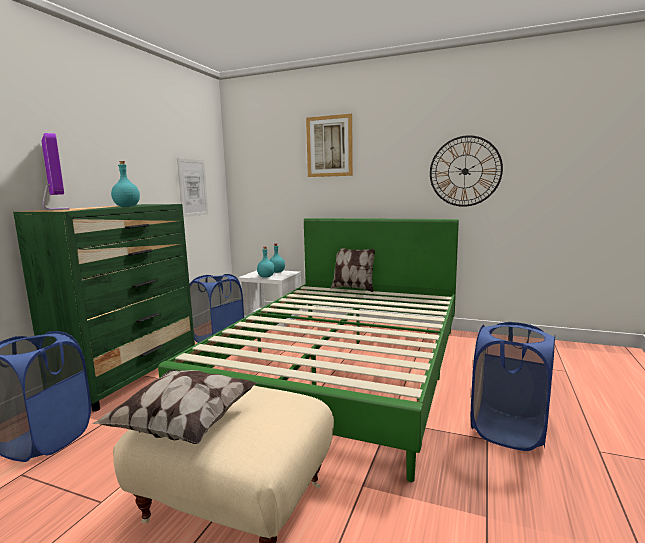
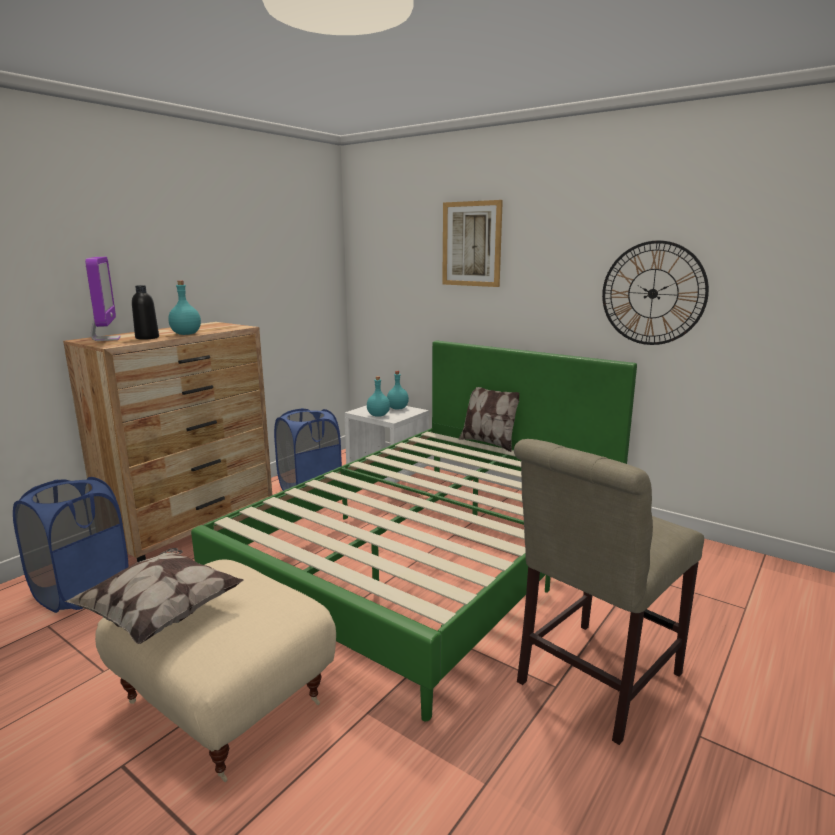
camera: 15 degrees right, 5 degrees up
green dresser [13,204,195,412] -> brown dresser [63,322,272,562]
picture [177,158,208,217] -> none
blue laundry basket [471,322,555,451] -> beige chair [514,439,704,745]
none -> black bottle [132,285,159,340]

